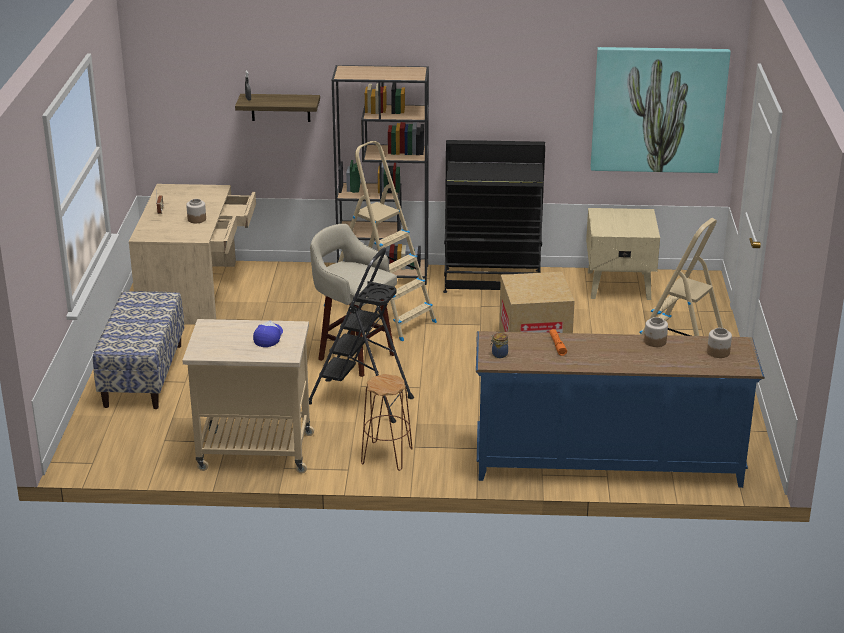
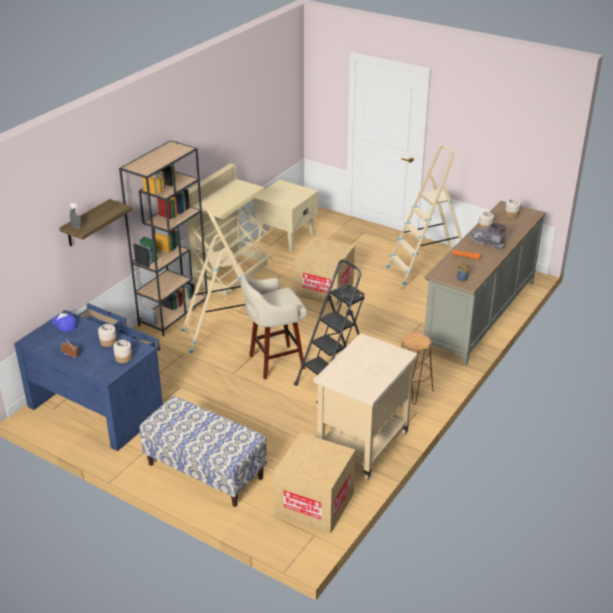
camera: 60 degrees left, 5 degrees up
beige desk [129,184,256,325] -> blue desk [14,303,163,451]
cap [253,320,283,347] -> cap moved to [52,313,77,332]
black shoe rack [443,140,545,293] -> beige shoe rack [186,163,273,299]
blue cabinet [476,331,765,488] -> grey cabinet [424,201,546,365]
picture [591,47,731,173] -> none
none -> jar [113,340,132,363]
none -> cardboard box [274,433,356,534]
none -> grey boot [470,223,506,249]

